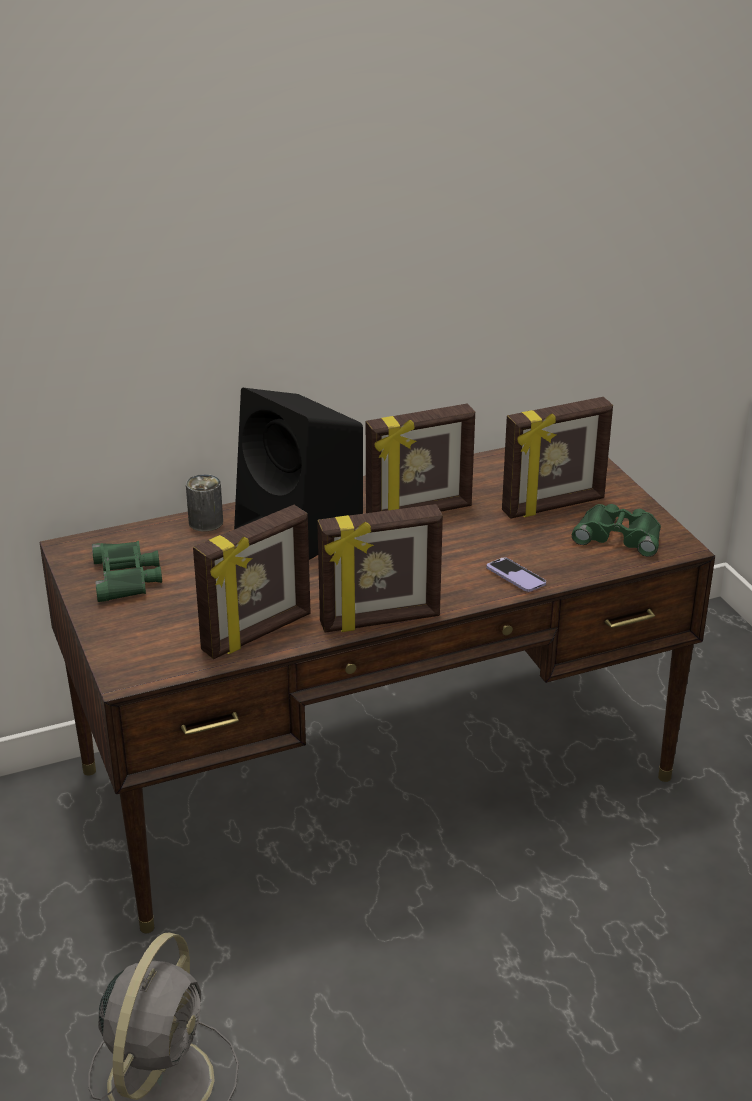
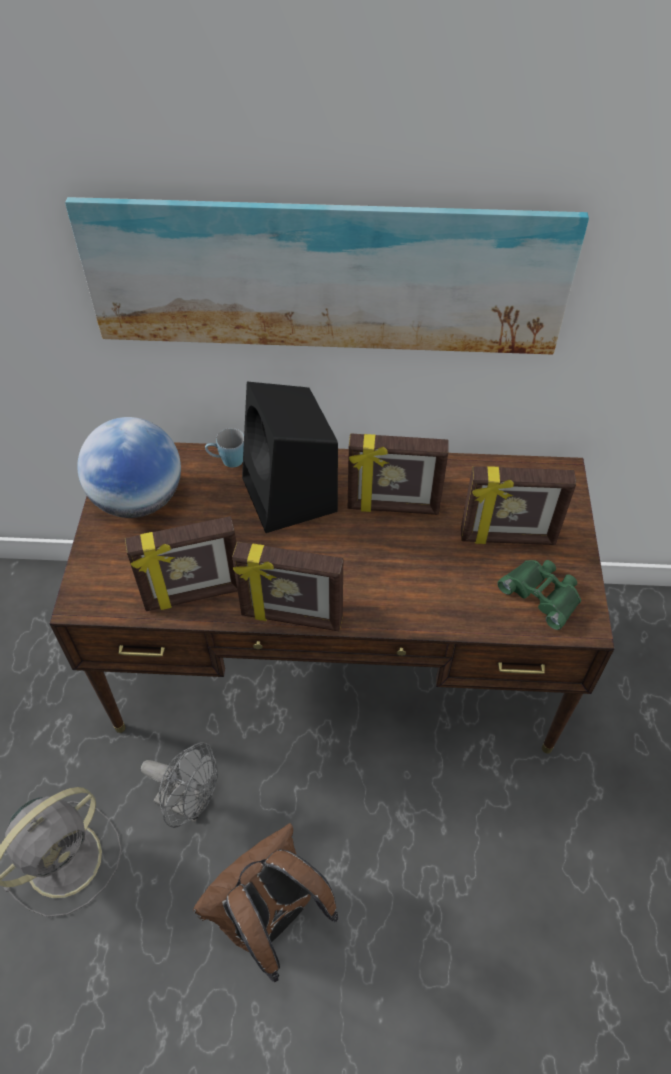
camera: 25 degrees right, 20 degrees up
green binoculars [92,541,162,602] -> globe [77,417,181,518]
can [186,474,223,532] -> blue mug [205,428,244,468]
phone [486,557,546,592] -> none
none -> picture [65,197,589,354]
none -> grey fan [141,742,218,828]
none -> brown backpack [193,823,339,982]

